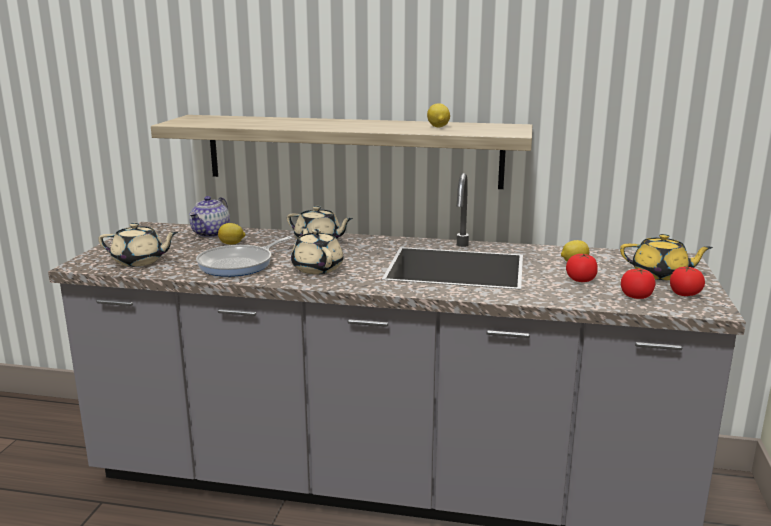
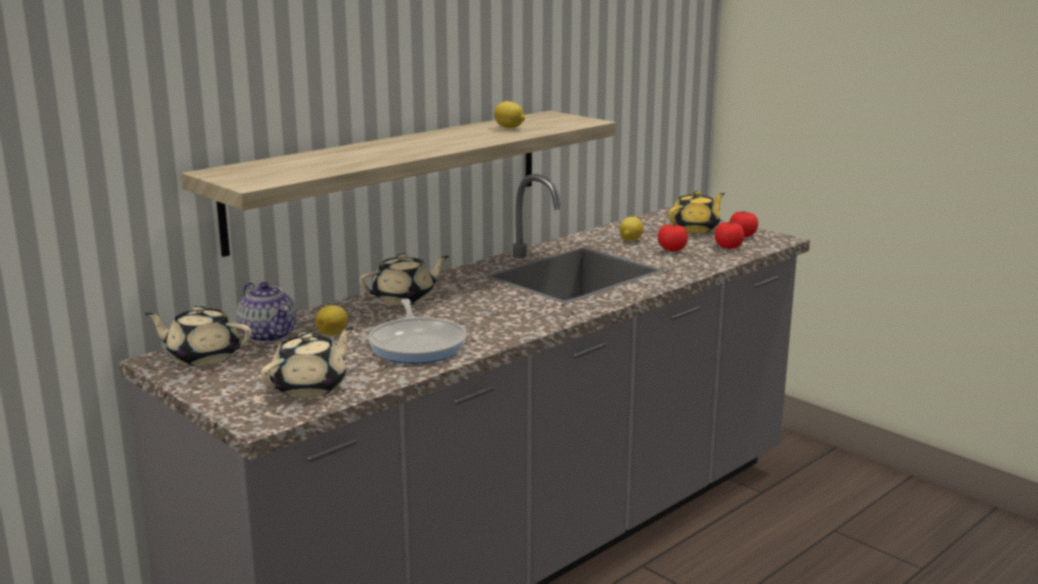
camera: 55 degrees left, 0 degrees up
beige teapot [291,227,343,274] -> beige teapot moved to [145,305,251,366]

